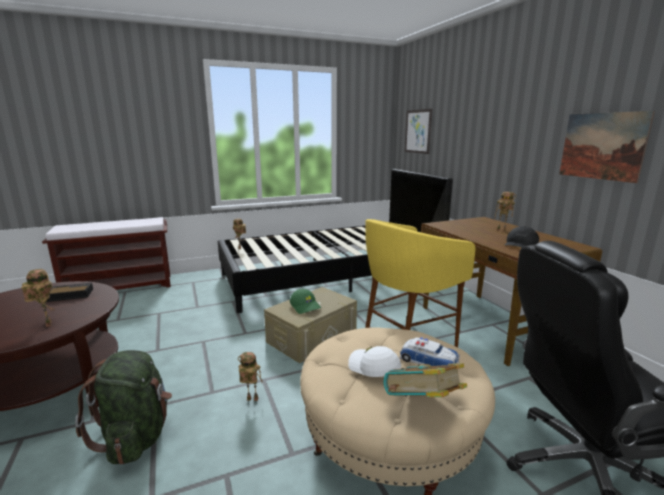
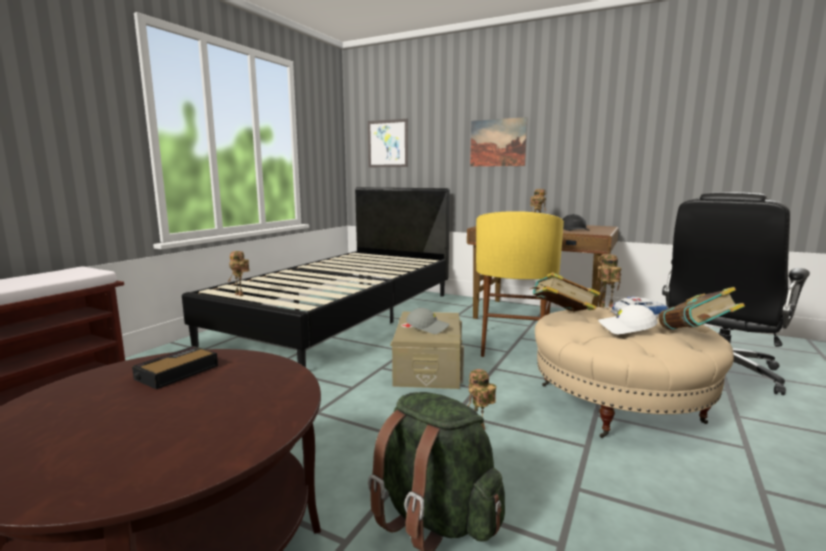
camera: 40 degrees left, 5 degrees down
toy robot [21,269,54,327] -> toy robot moved to [596,254,622,307]
green cap [290,289,322,314] -> grey cap [406,308,450,334]
picture [559,111,655,183] -> picture moved to [470,117,528,167]
none -> book [530,272,601,312]

